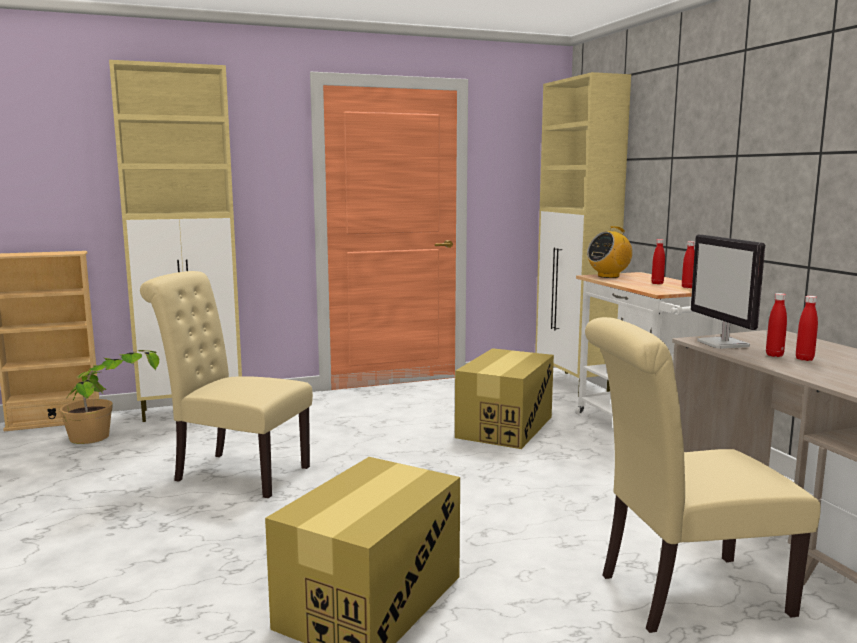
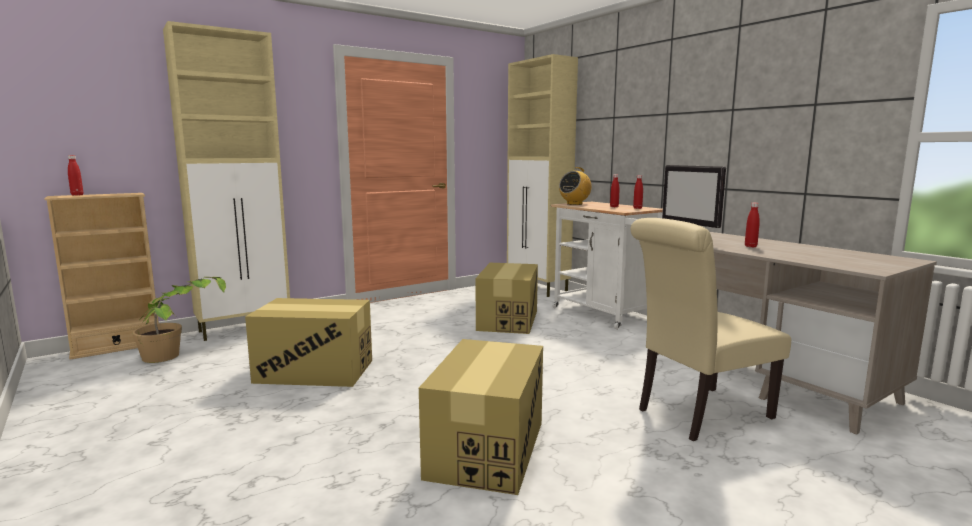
camera: 15 degrees left, 0 degrees up
beige chair [140,271,313,498] -> cardboard box [245,298,372,387]
red bottle [766,293,787,357] -> red bottle moved to [68,155,83,196]

